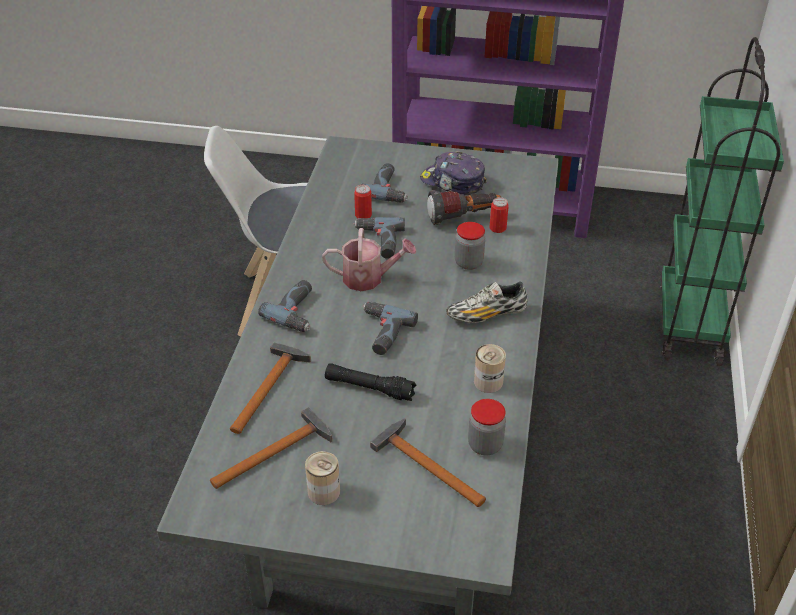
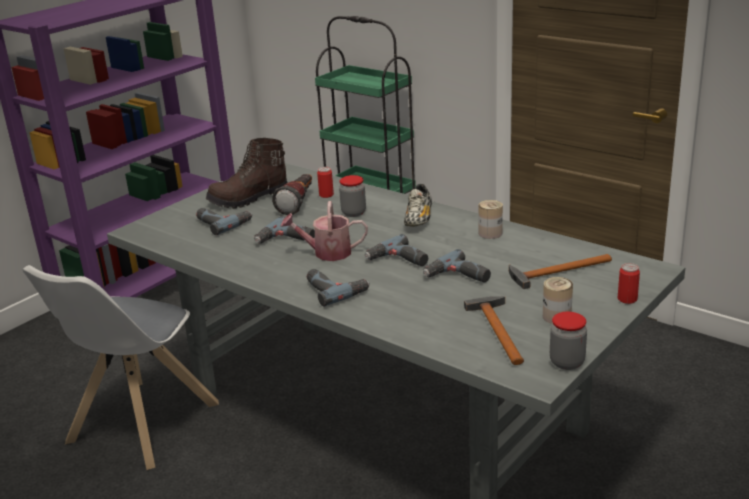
camera: 60 degrees left, 15 degrees down
hammer [230,343,311,434] -> none
watering can [322,228,416,291] -> watering can turned 120 degrees counterclockwise [281,201,368,261]
black flashlight [325,363,416,401] -> power drill [423,249,491,282]
can [354,185,372,218] -> can moved to [618,263,640,304]
cap [420,152,487,195] -> brown boot [206,138,288,209]
jar [468,399,506,456] -> jar moved to [550,312,587,370]

